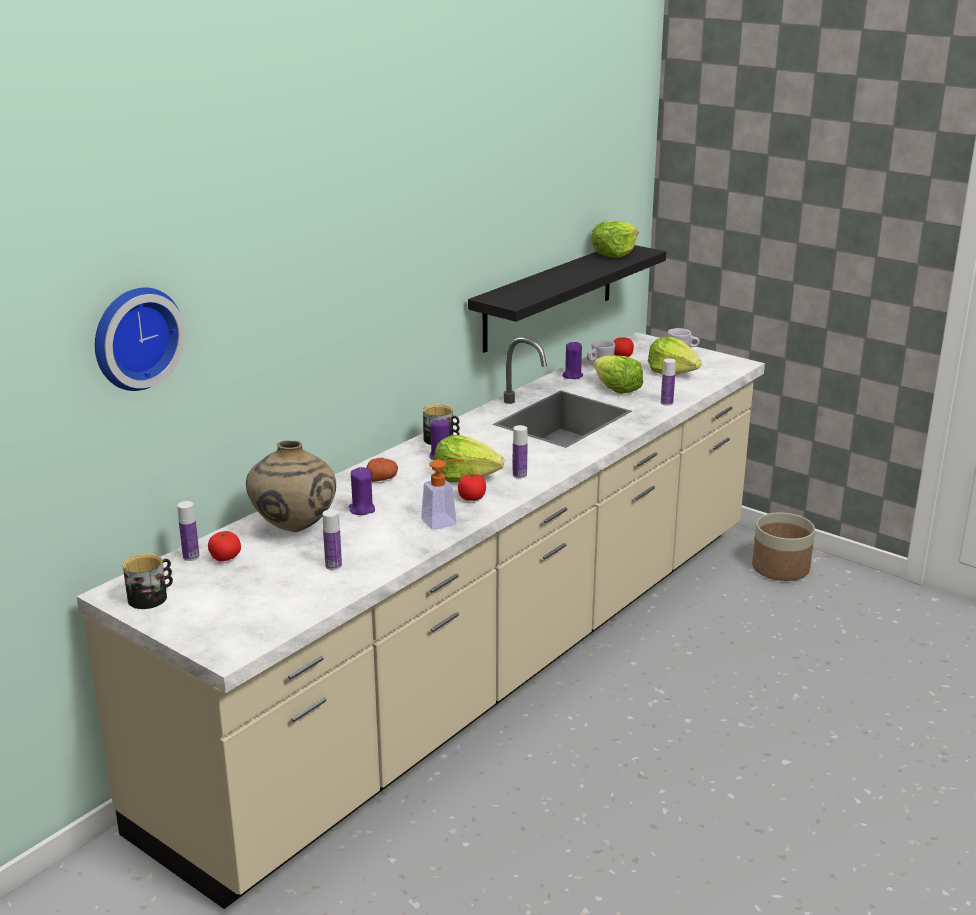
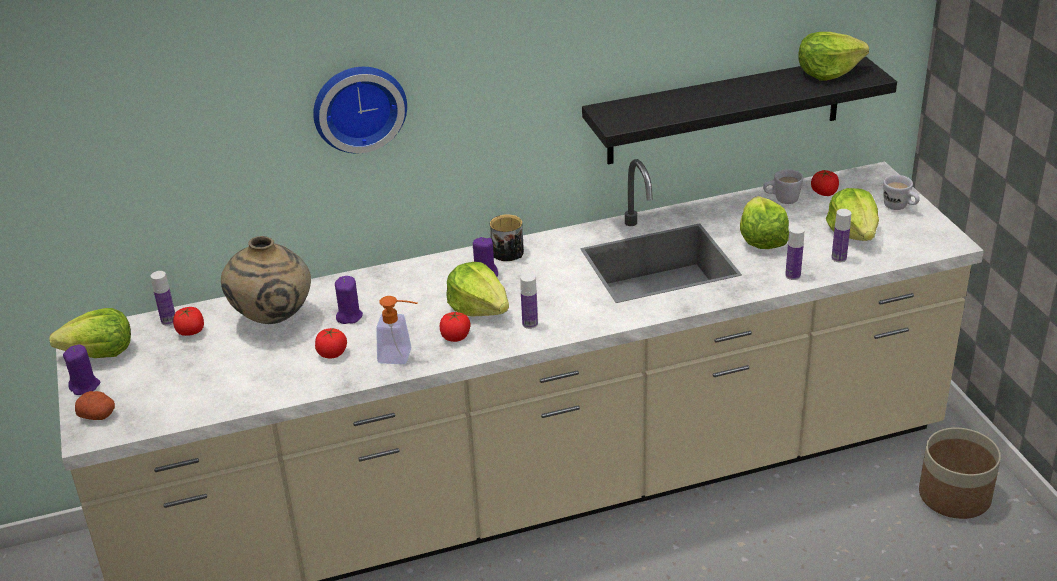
camera: 35 degrees right, 10 degrees up
wall clock [95,288,185,391] -> wall clock moved to [313,67,407,153]
mug [123,554,173,609] -> lettuce [49,308,131,358]
bottle [322,509,342,570] -> bottle moved to [831,209,851,262]
potato [366,458,398,482] -> potato moved to [75,391,115,420]
purple candle [562,342,583,379] -> purple candle moved to [63,344,100,395]
none -> tomato [315,327,347,359]

